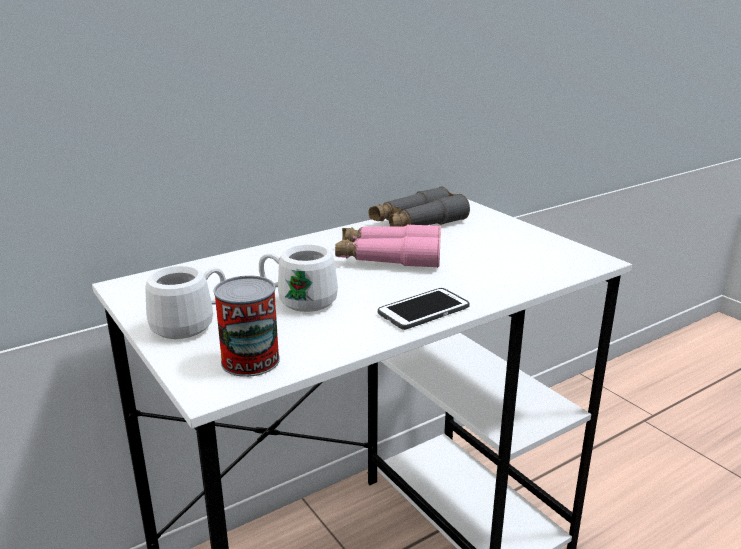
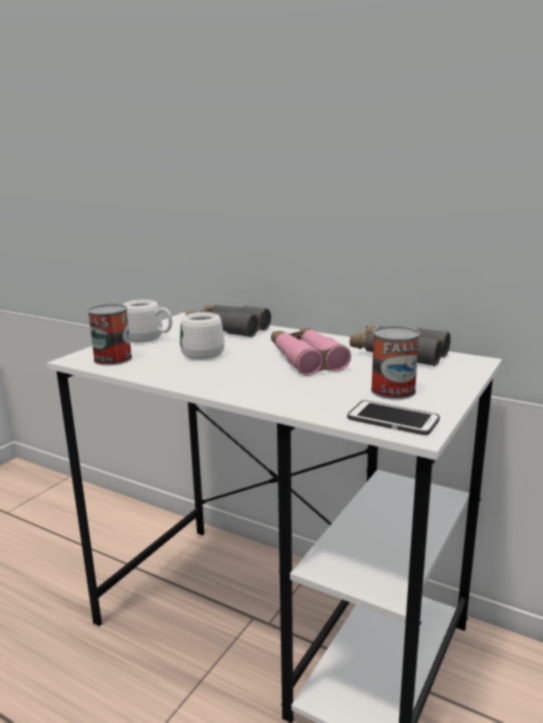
camera: 65 degrees right, 5 degrees down
phone [378,288,470,330] -> phone moved to [347,400,440,435]
none -> grey binoculars [185,305,271,337]
none -> can [371,326,420,400]

